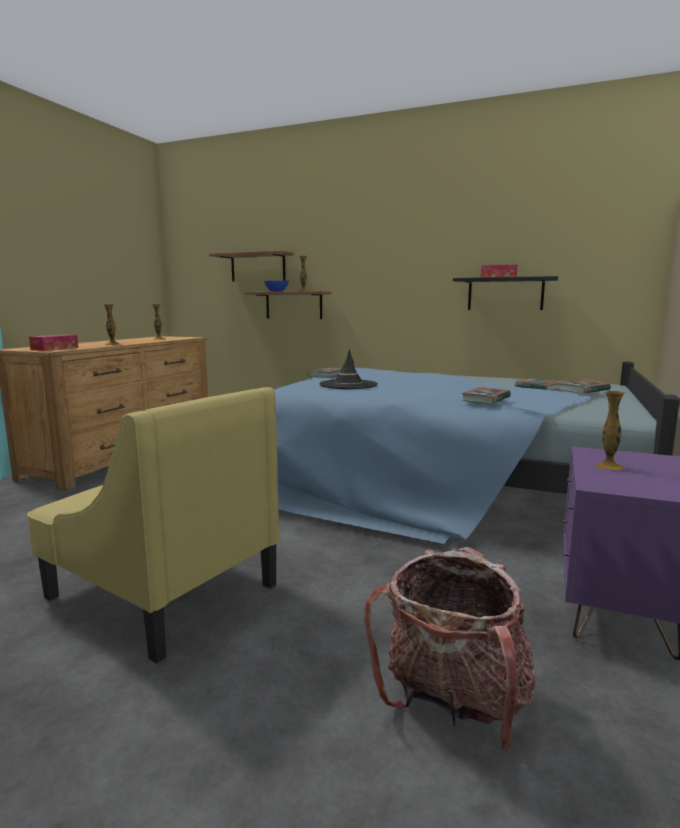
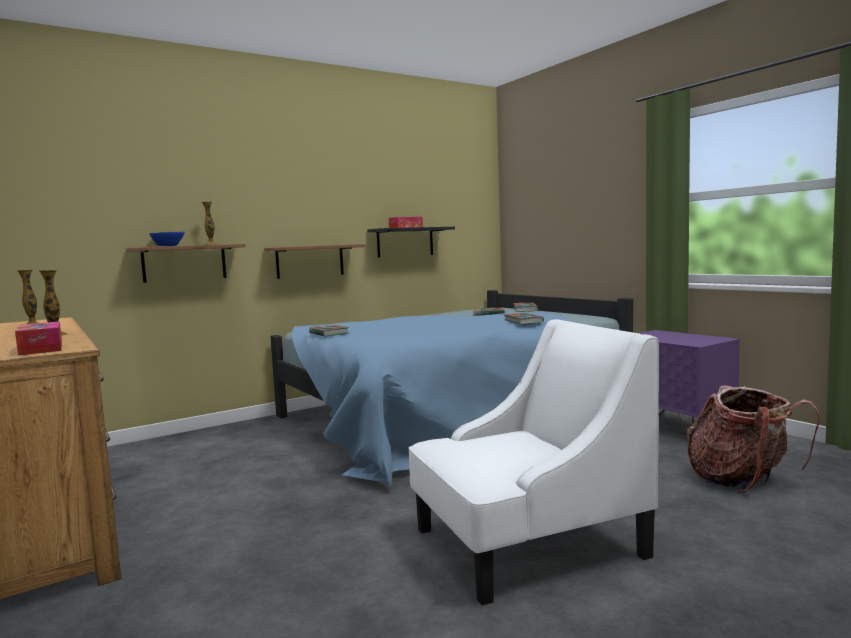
camera: 55 degrees left, 5 degrees down
yellow armchair [27,387,279,664] -> white armchair [408,320,659,606]
brown shelf [209,250,294,282] -> brown shelf moved to [264,244,365,279]
black hat [319,349,378,389] -> none
vase [595,391,625,471] -> none

